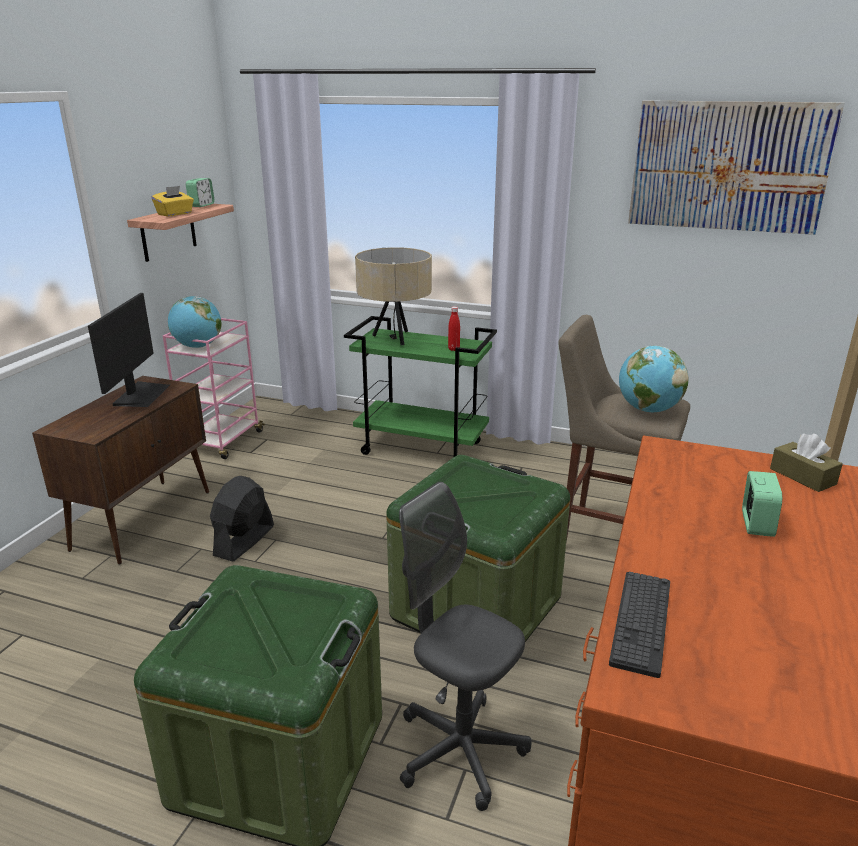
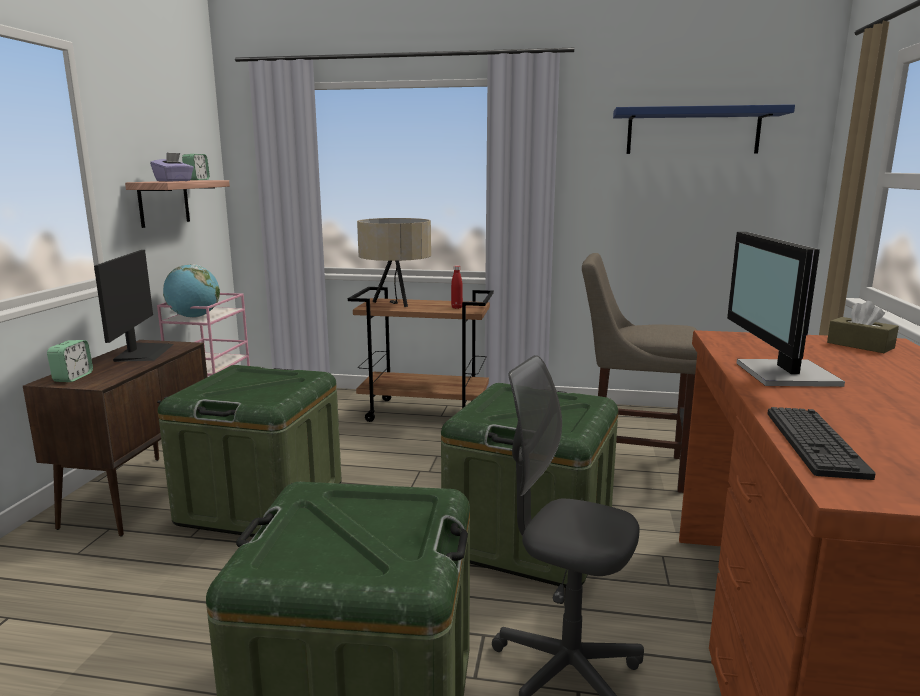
camera: 10 degrees left, 10 degrees down
yellow tissue box [152,186,194,216] -> purple tissue box [150,153,194,181]
black fan [210,476,274,562] -> green storage box [158,365,342,537]
green cart [344,316,497,457] -> brown cart [348,287,494,422]
globe [619,345,689,412] -> none
picture [628,101,844,235] -> blue shelf [613,104,795,154]
alarm clock [742,471,782,537] -> alarm clock moved to [47,340,93,382]
none -> monitor [727,232,845,387]

